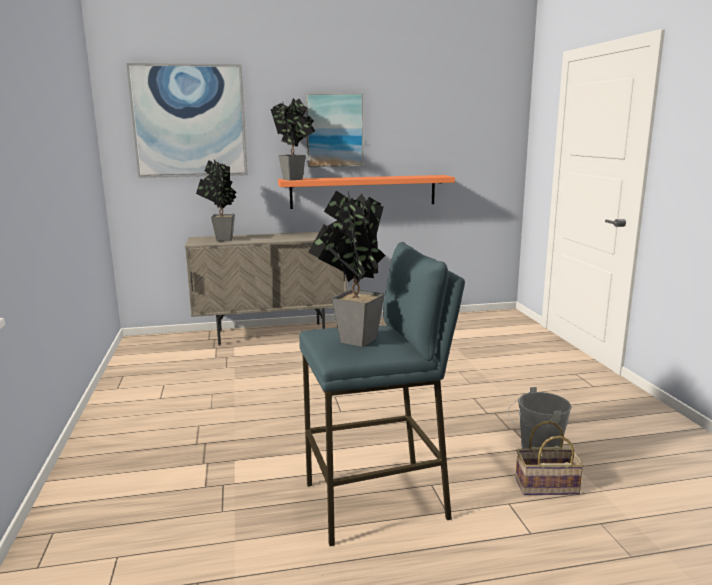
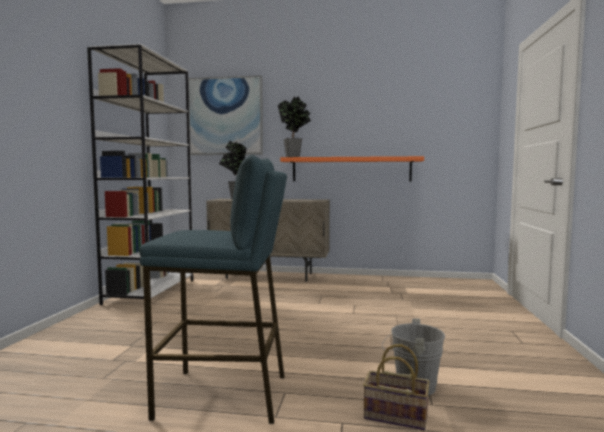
camera: 20 degrees right, 10 degrees down
picture [306,93,364,167] -> none
potted plant [308,191,386,347] -> none
none -> white bookcase [87,44,193,305]

